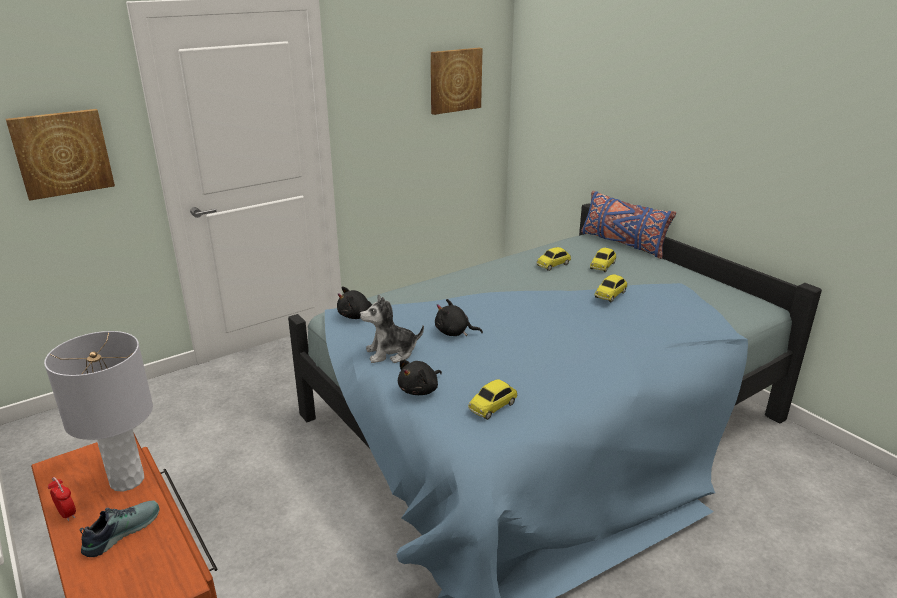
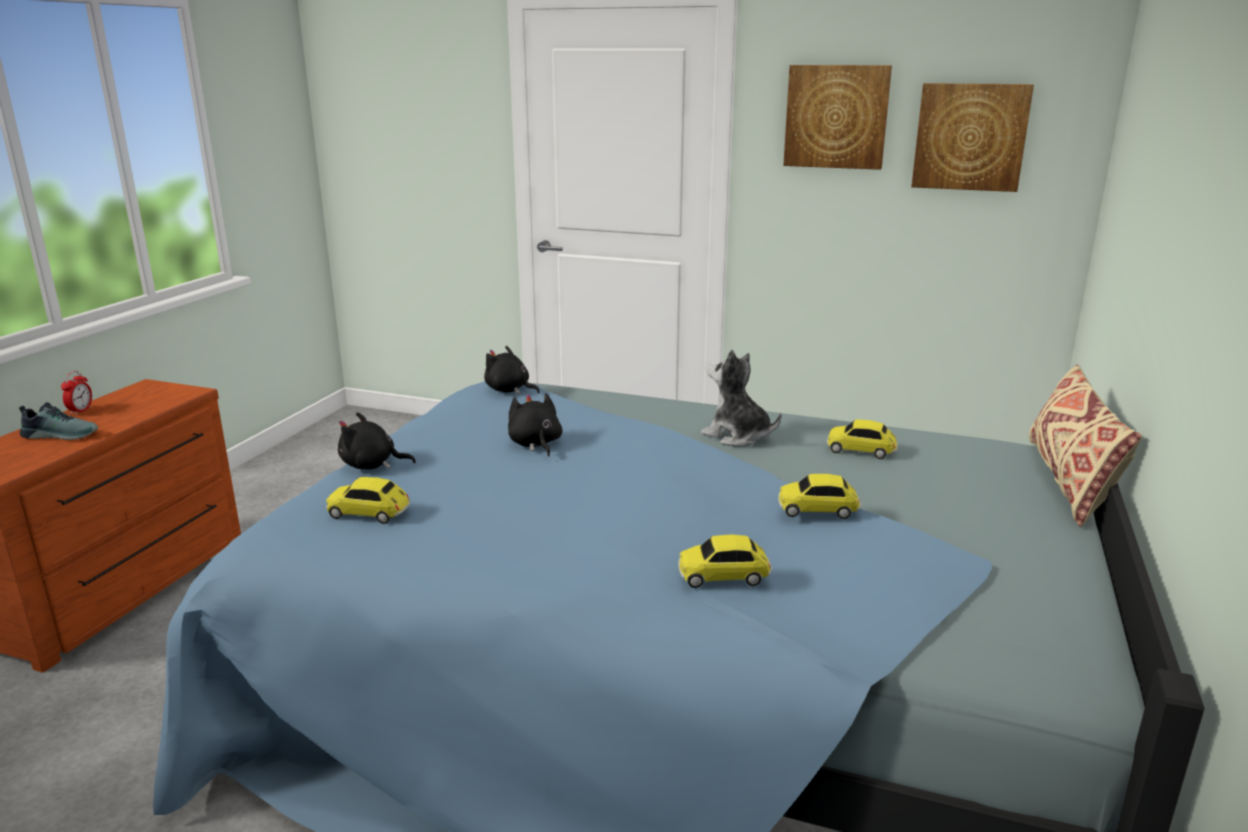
camera: 55 degrees right, 5 degrees down
picture [6,109,115,201] -> picture moved to [783,65,892,170]
grey table lamp [44,331,153,492] -> none
plush toy [360,294,424,363] -> plush toy moved to [701,349,782,447]
blue pillow [581,191,676,259] -> beige pillow [1029,365,1142,527]
toy car [590,248,616,272] -> toy car moved to [678,535,772,588]

